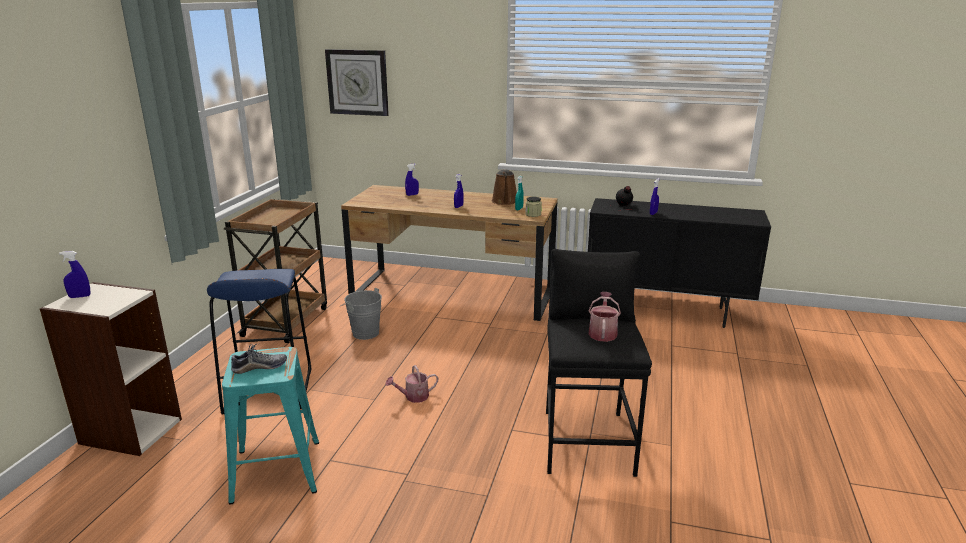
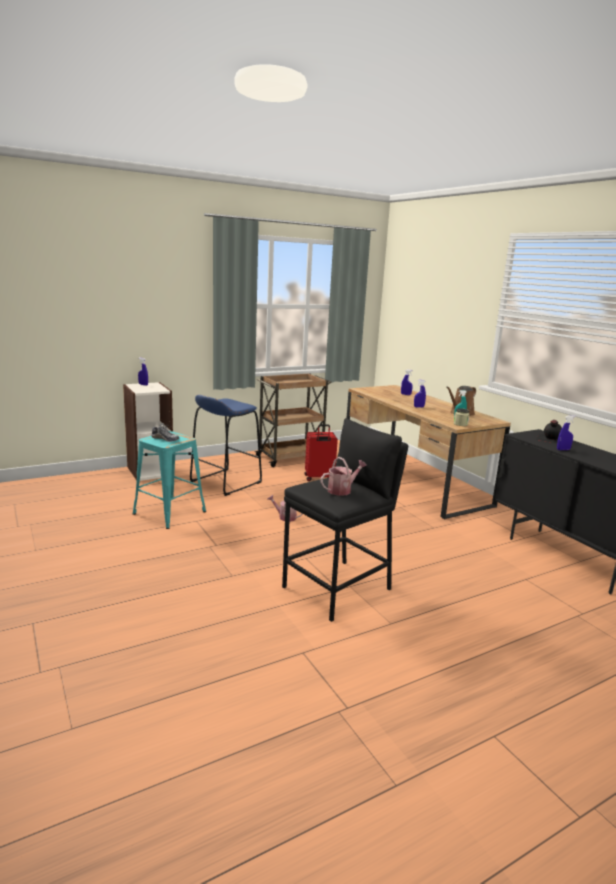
camera: 45 degrees right, 5 degrees down
wall clock [325,49,389,116] -> none
grey bucket [339,288,382,340] -> red suitcase [304,424,338,481]

